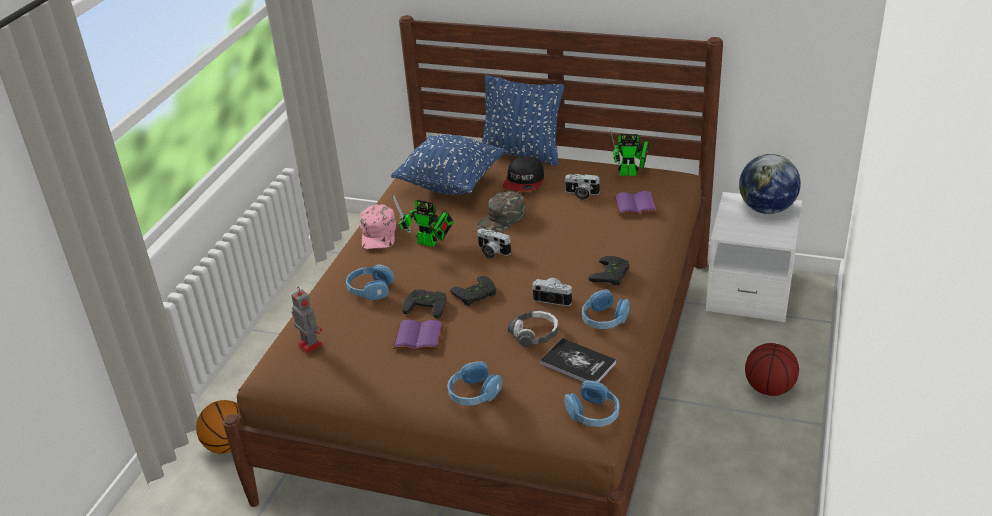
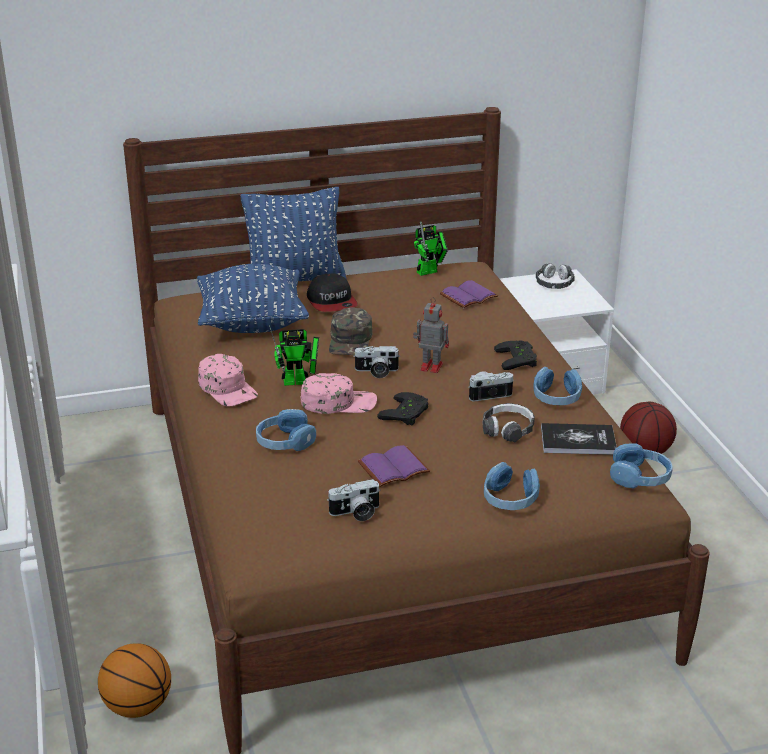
camera: 35 degrees left, 5 degrees down
toy robot [291,287,323,353] -> toy robot moved to [413,297,449,373]
black game controller [402,289,447,318] -> none
camera [564,174,601,200] -> camera moved to [327,479,381,521]
globe [739,154,801,214] -> headphones [536,263,574,289]
none -> pink cap [301,373,377,414]

